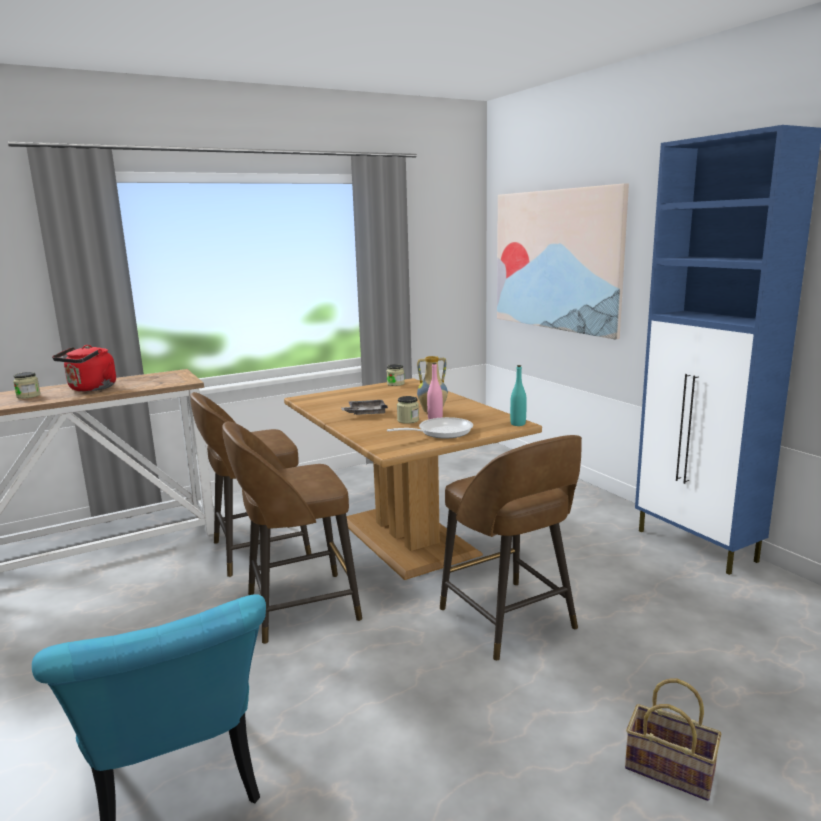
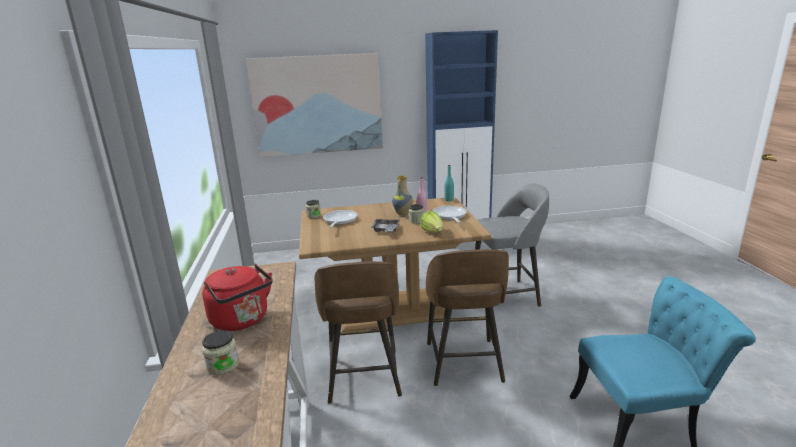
camera: 70 degrees left, 5 degrees up
brown stool [440,435,582,661] -> grey stool [475,184,549,307]
basket [625,679,721,801] -> none
none -> frying pan [323,210,358,228]
none -> lettuce [420,211,443,233]

